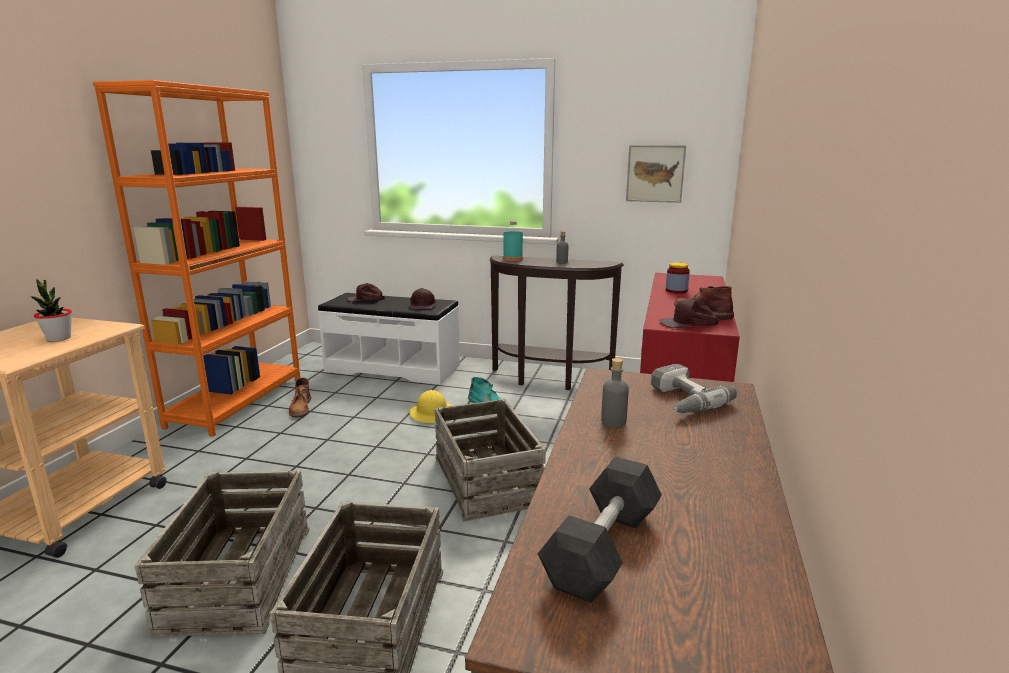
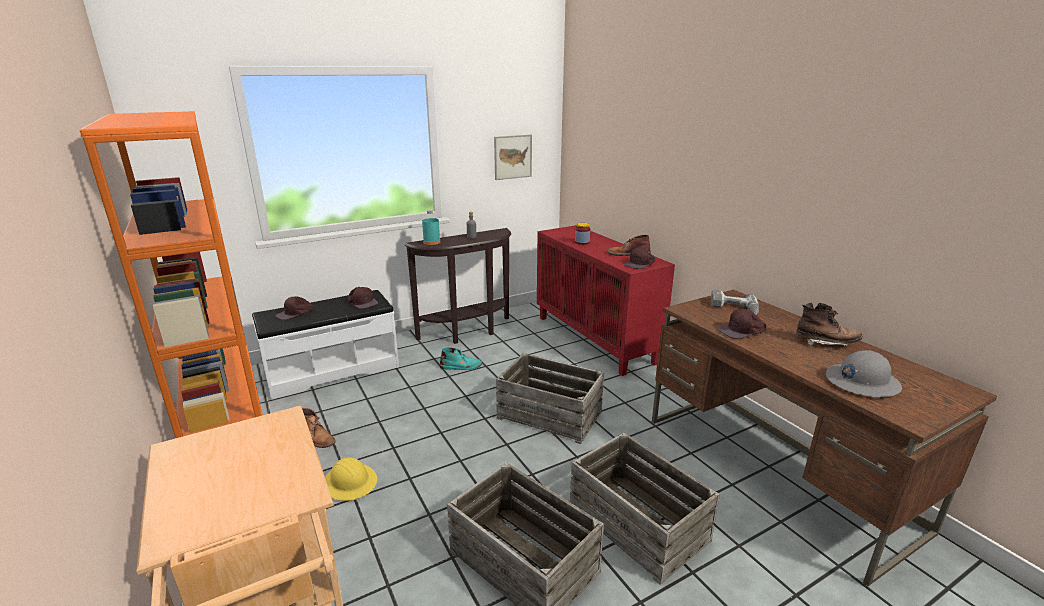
camera: 45 degrees left, 5 degrees up
potted plant [31,279,72,342] -> none
yellow hard hat [409,390,452,423] -> yellow hard hat moved to [325,458,377,501]
black dumbbell [538,457,662,603] -> grey hard hat [826,350,902,397]
grey bottle [601,358,629,427] -> brown cap [718,309,766,339]
none -> brown boot [796,303,863,346]

